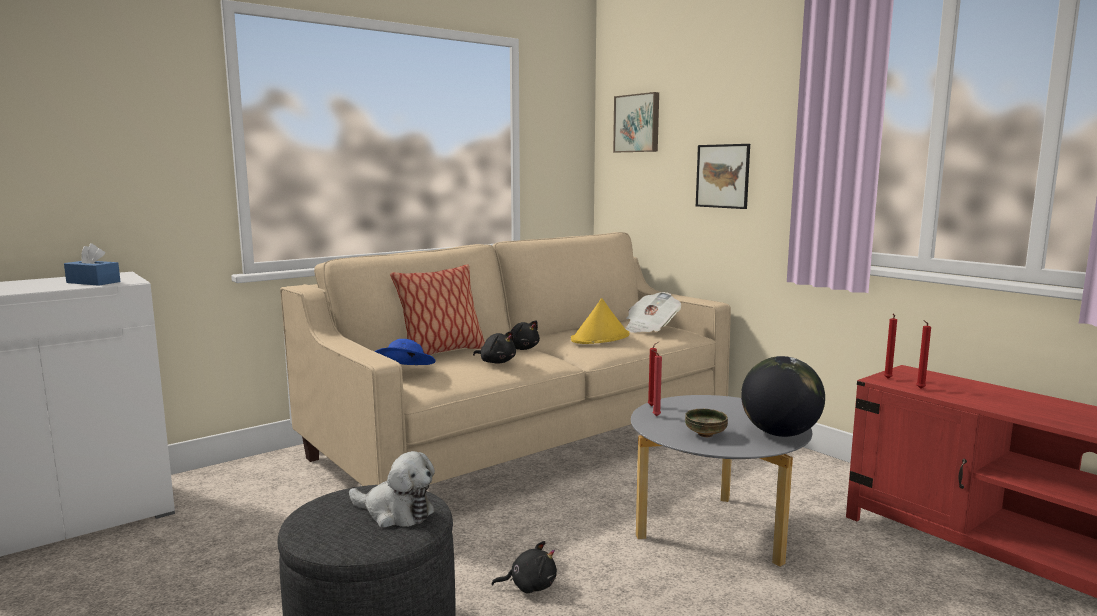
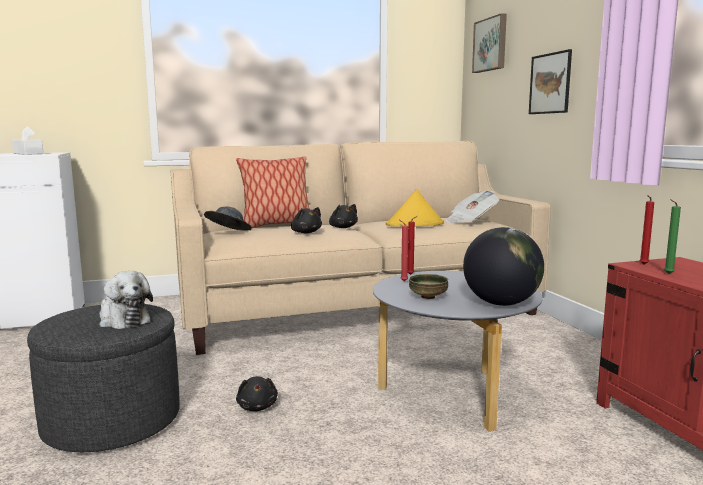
camera: 20 degrees right, 0 degrees up
blue tissue box [64,243,121,286] -> white tissue box [12,126,43,155]
blue hat [375,339,436,365] -> grey hat [204,206,252,231]
black plush toy [492,541,557,593] -> black plush toy turned 60 degrees clockwise [236,376,278,411]
red candle [916,320,931,389] -> green candle [664,199,681,274]

